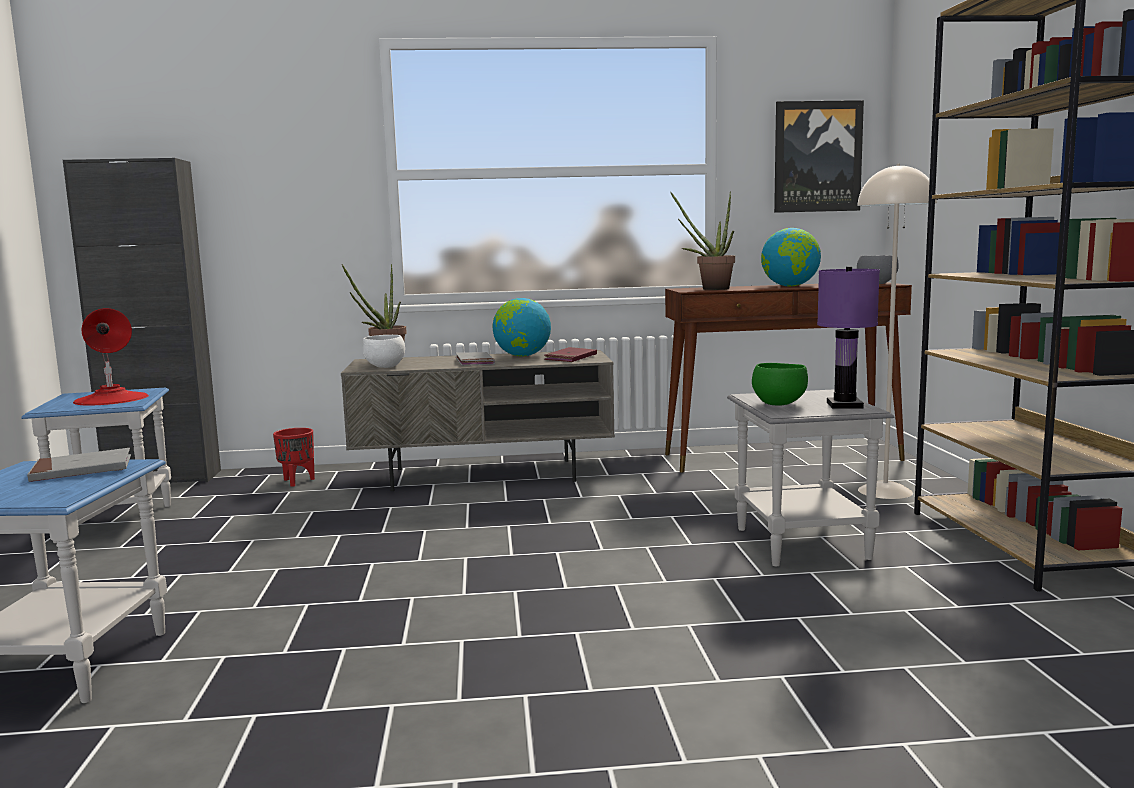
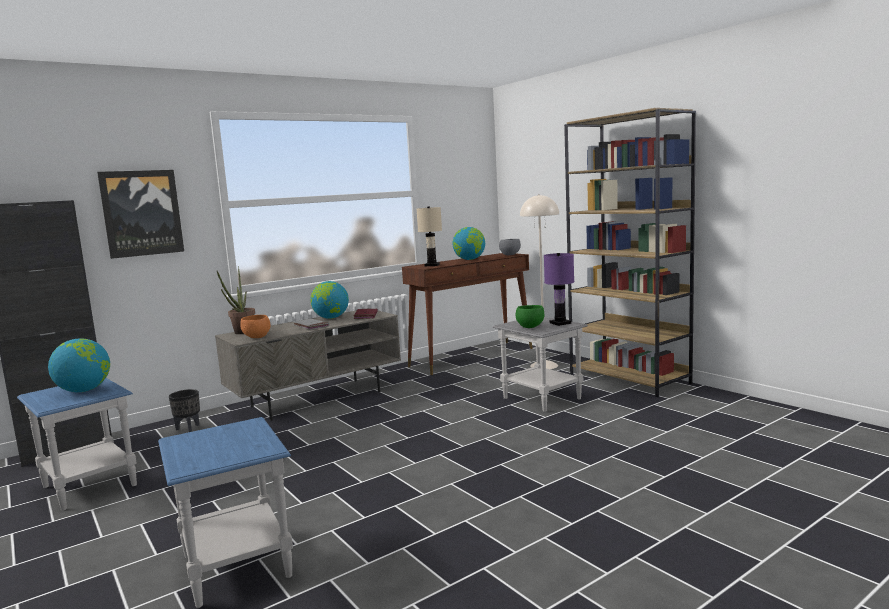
camera: 30 degrees left, 0 degrees up
grey book [27,448,131,482] -> none
red table lamp [73,308,149,405] -> globe [48,338,110,392]
red planter [273,428,315,487] -> black planter [169,389,200,432]
white bowl [362,335,405,368] -> orange bowl [240,315,270,338]
potted plant [670,191,735,290] -> beige table lamp [416,206,442,266]
picture [774,100,864,213] -> picture moved to [97,170,184,259]

